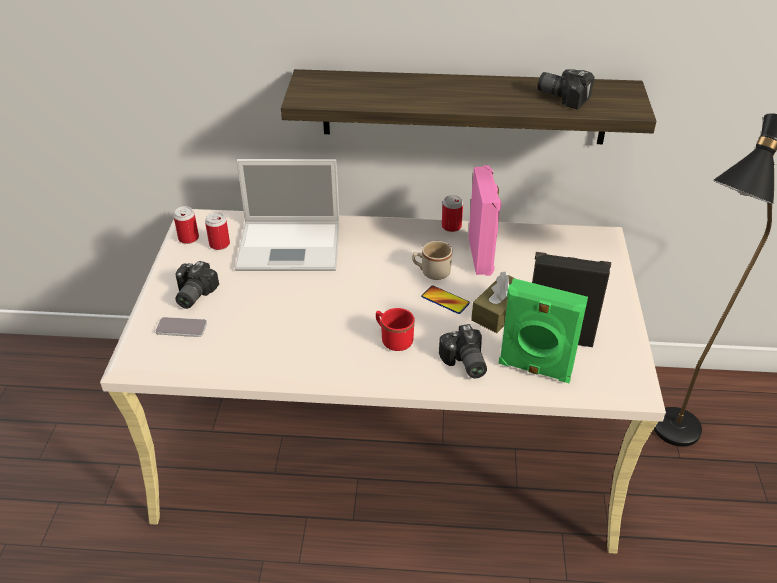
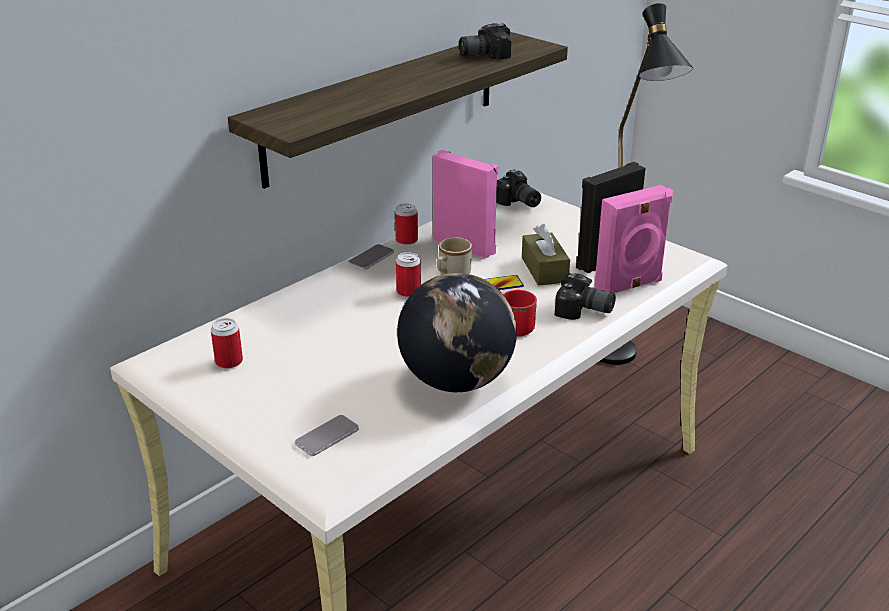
camera: 50 degrees left, 10 degrees down
can [173,206,199,244] -> can moved to [396,252,421,297]
camera [175,261,219,309] -> camera moved to [496,169,541,207]
laptop [235,159,340,271] -> none
green speaker [498,278,588,383] -> pink speaker [594,185,673,294]
none -> phone [348,244,394,270]
none -> globe [397,273,517,392]

